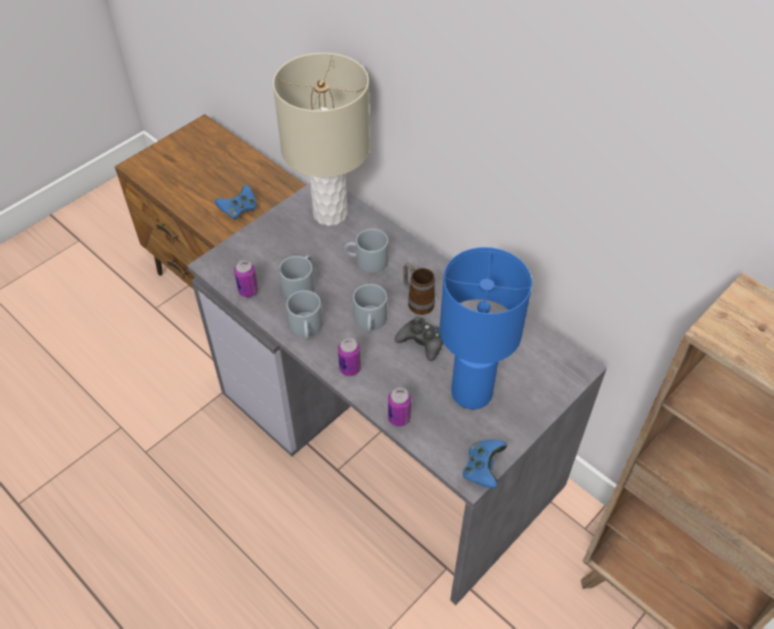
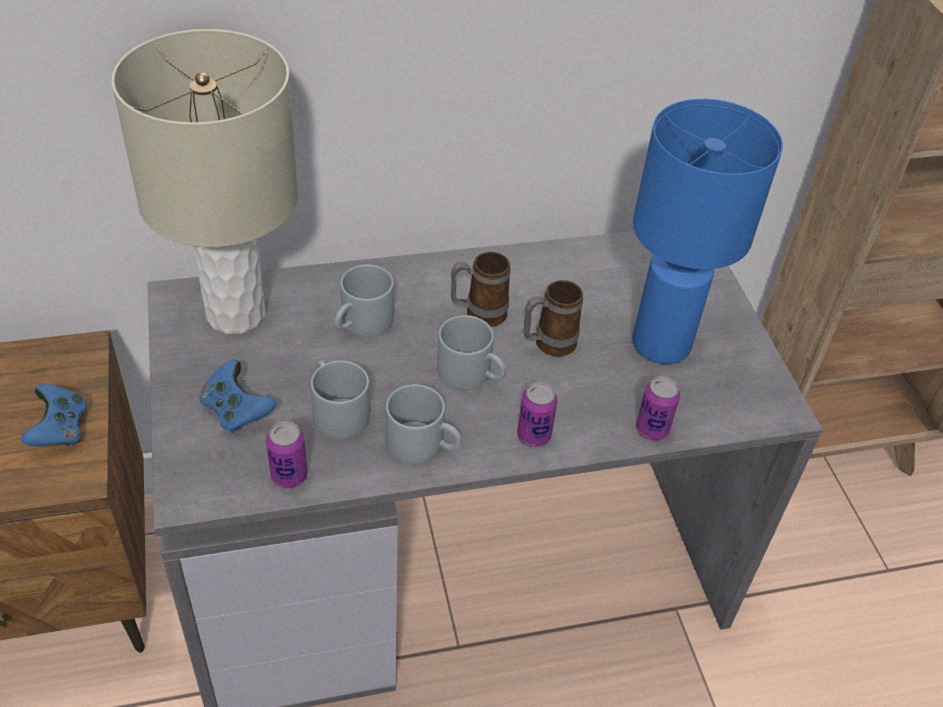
camera: 60 degrees left, 5 degrees down
black game controller [395,316,443,361] -> mug [524,280,583,357]
blue game controller [463,440,507,488] -> blue game controller moved to [199,359,276,433]

